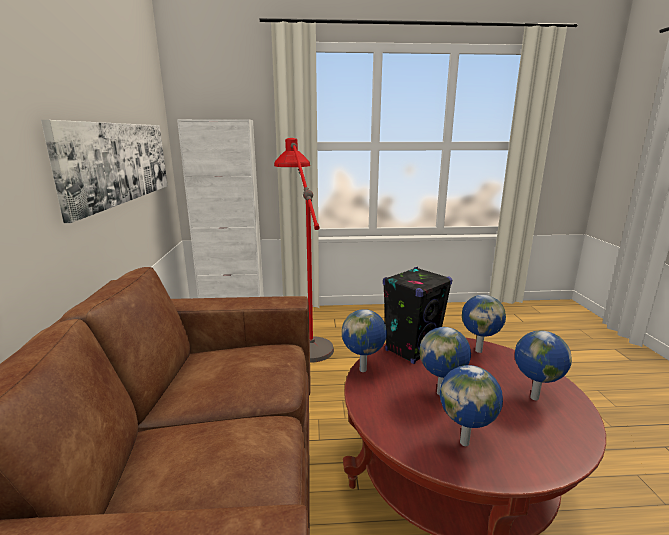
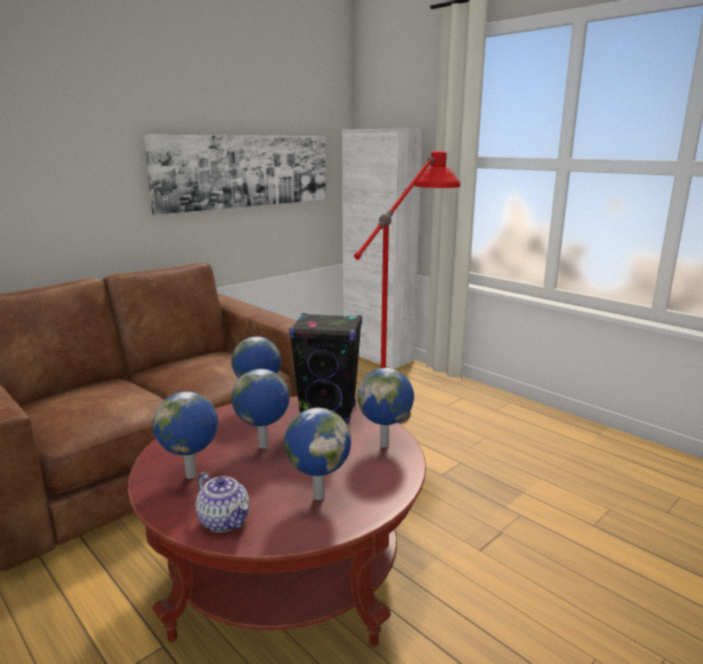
camera: 50 degrees right, 0 degrees up
none -> teapot [196,472,249,532]

